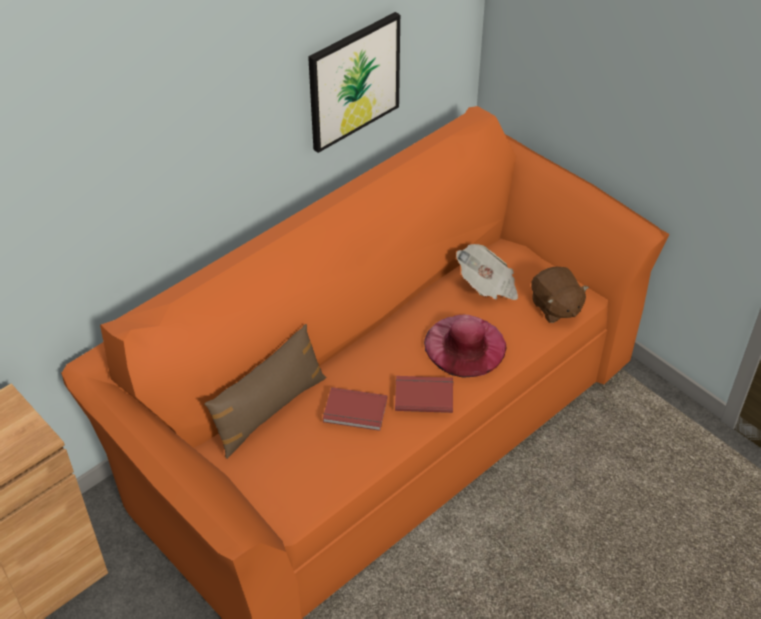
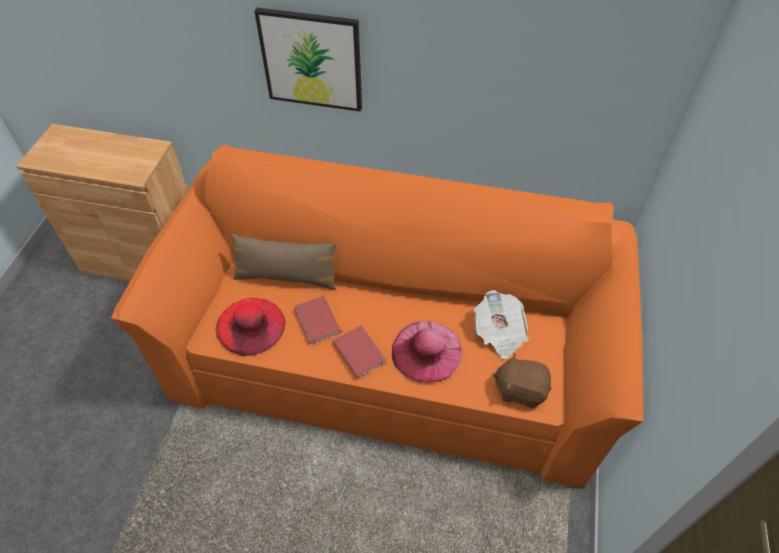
camera: 55 degrees right, 5 degrees up
picture [308,12,400,153] -> picture moved to [254,8,362,112]
brown plush toy [531,267,589,323] -> brown plush toy turned 75 degrees clockwise [492,353,551,408]
none -> red hat [216,298,285,356]

